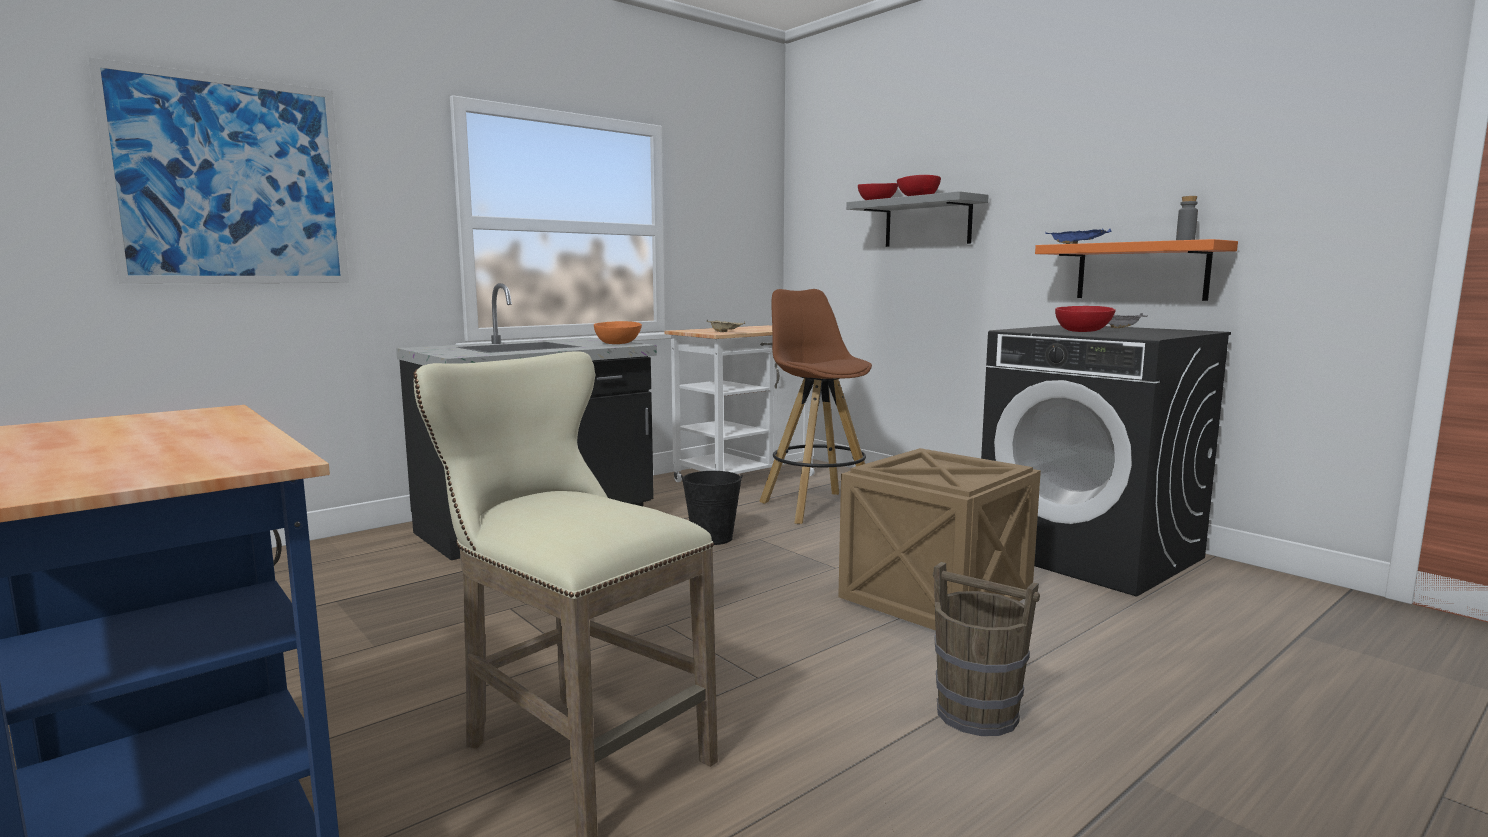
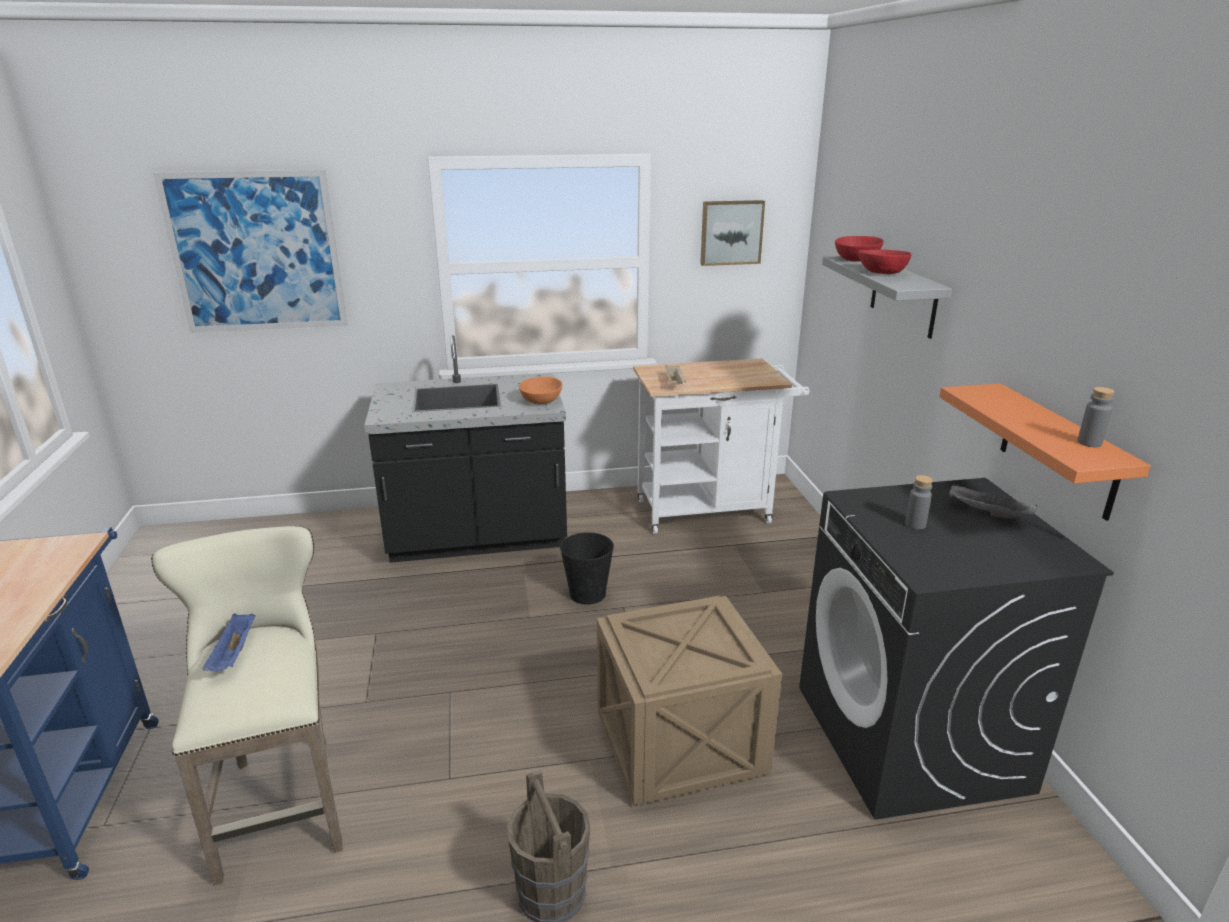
camera: 30 degrees right, 15 degrees up
brown stool [759,289,872,524] -> none
blue tray [1045,228,1112,244] -> blue tray moved to [202,613,255,671]
red bowl [1055,306,1116,332] -> grey bottle [905,475,933,529]
none -> picture [700,200,765,266]

